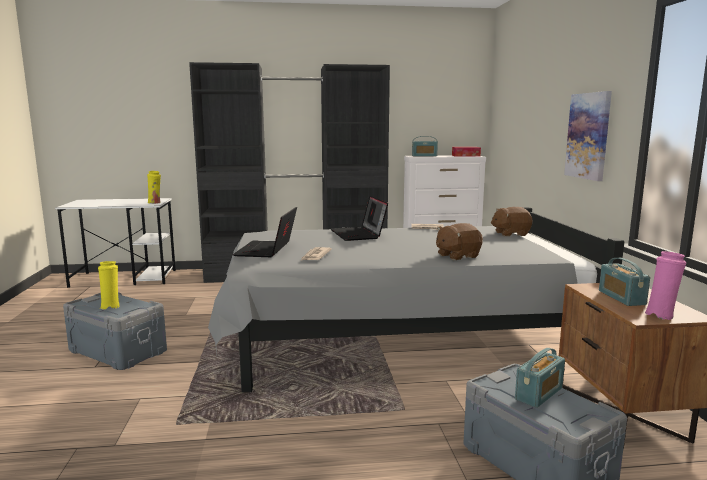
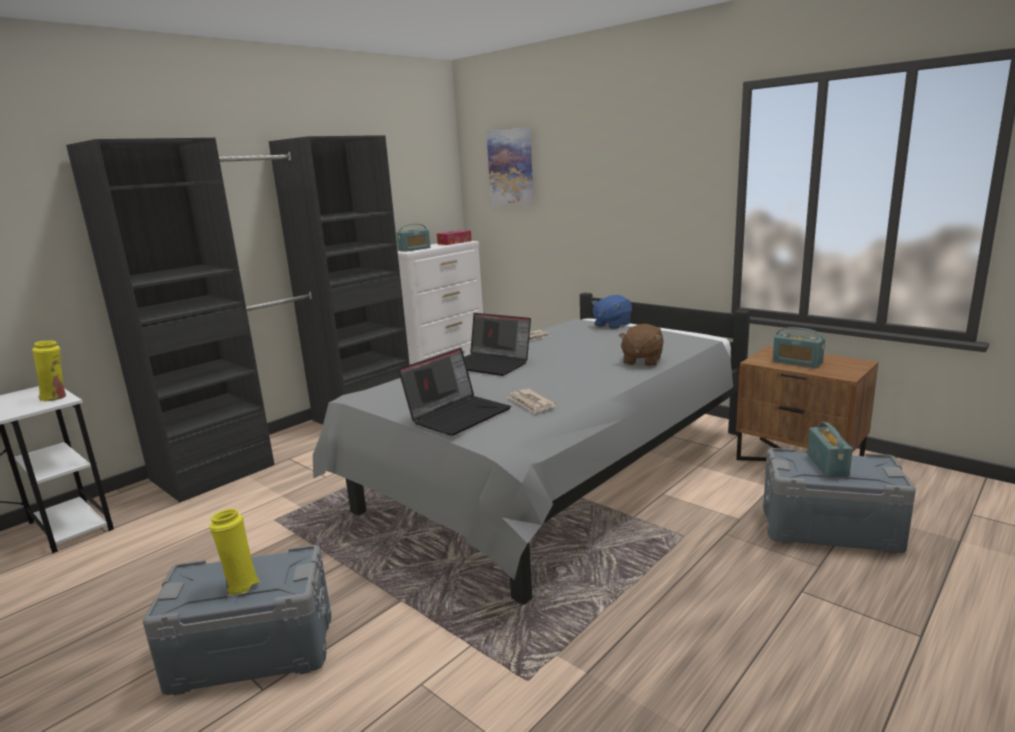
camera: 40 degrees left, 5 degrees up
laptop [233,207,297,257] -> laptop turned 105 degrees counterclockwise [398,348,511,436]
brown plush toy [491,207,533,236] -> blue plush toy [591,295,632,329]
picture [564,91,612,181] -> picture moved to [487,127,534,205]
pink vase [645,251,686,320] -> none

